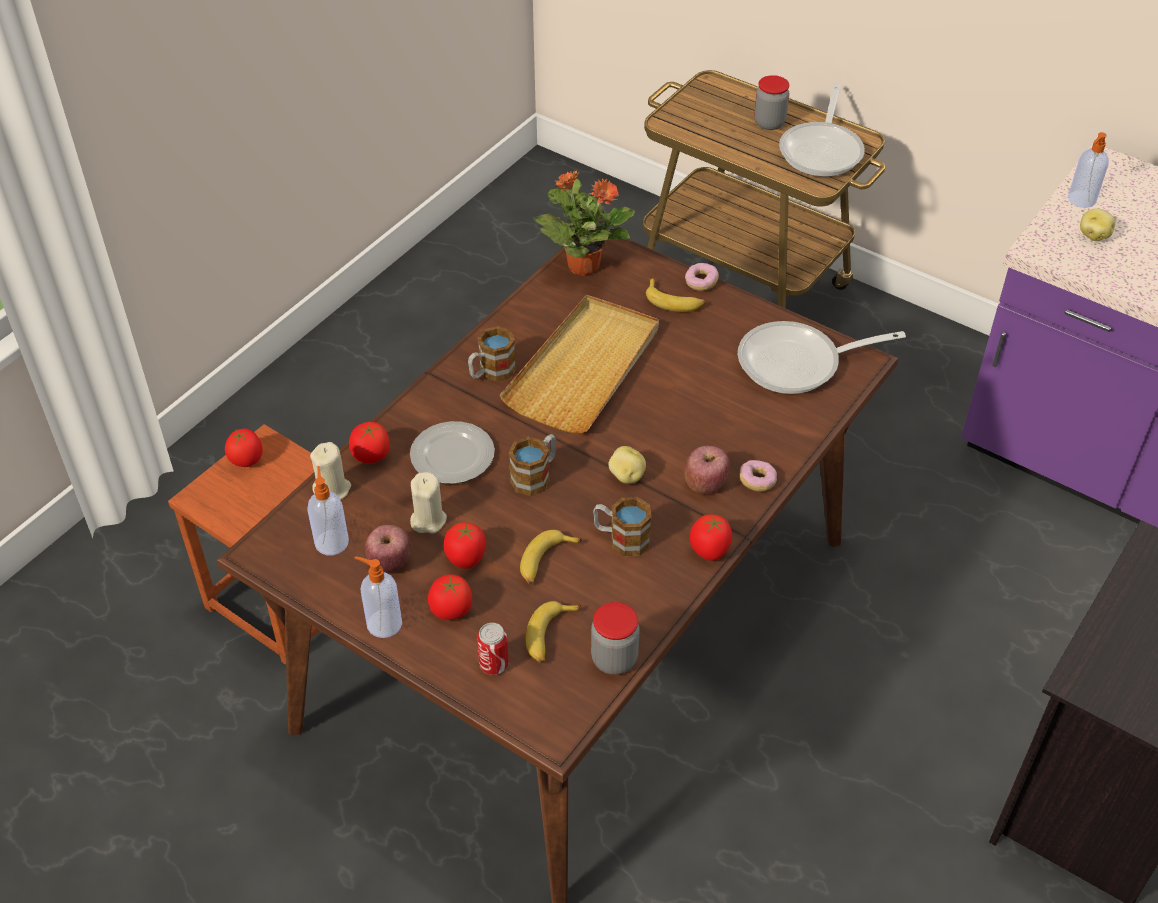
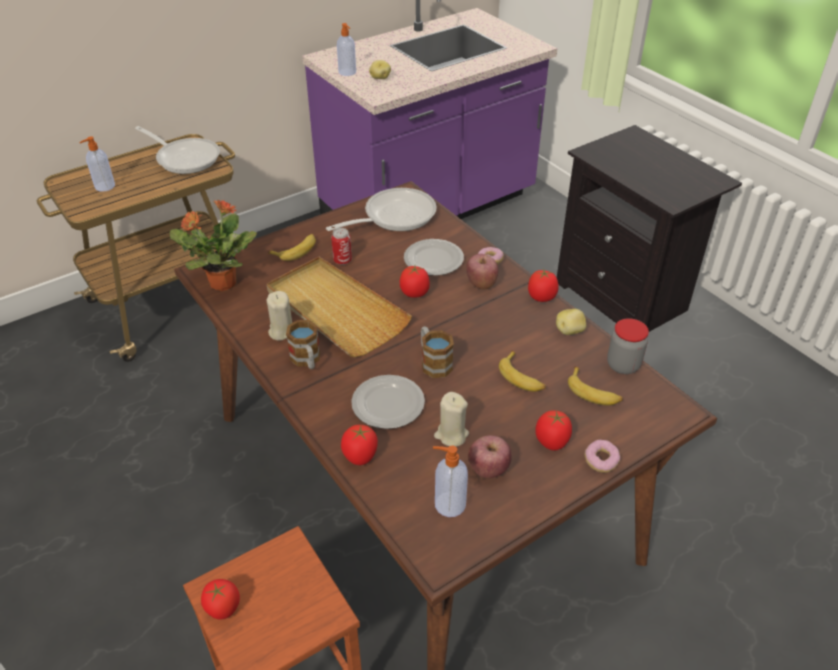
camera: 70 degrees left, 5 degrees down
beige candle [310,442,351,500] -> beige candle moved to [267,291,292,341]
soap dispenser [355,556,402,638] -> soap dispenser moved to [79,136,115,192]
tomato [444,522,486,569] -> tomato moved to [400,266,430,298]
can [477,623,509,675] -> can moved to [331,228,352,265]
mug [593,497,652,557] -> none
potato [608,446,646,484] -> potato moved to [556,309,587,335]
donut [685,263,719,291] -> donut moved to [585,440,620,473]
frying pan [738,321,906,394] -> frying pan turned 135 degrees counterclockwise [326,188,437,231]
jar [754,75,789,130] -> none
none -> plate [404,239,464,276]

